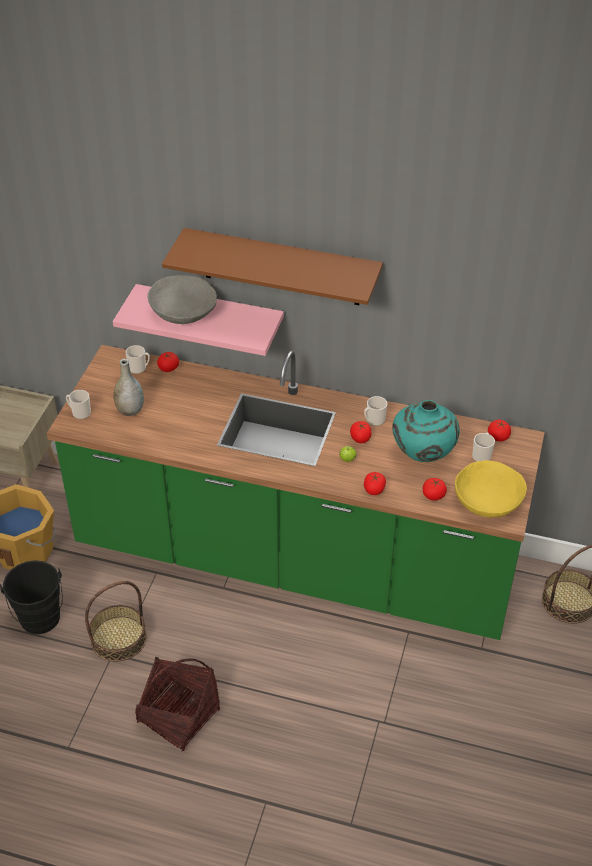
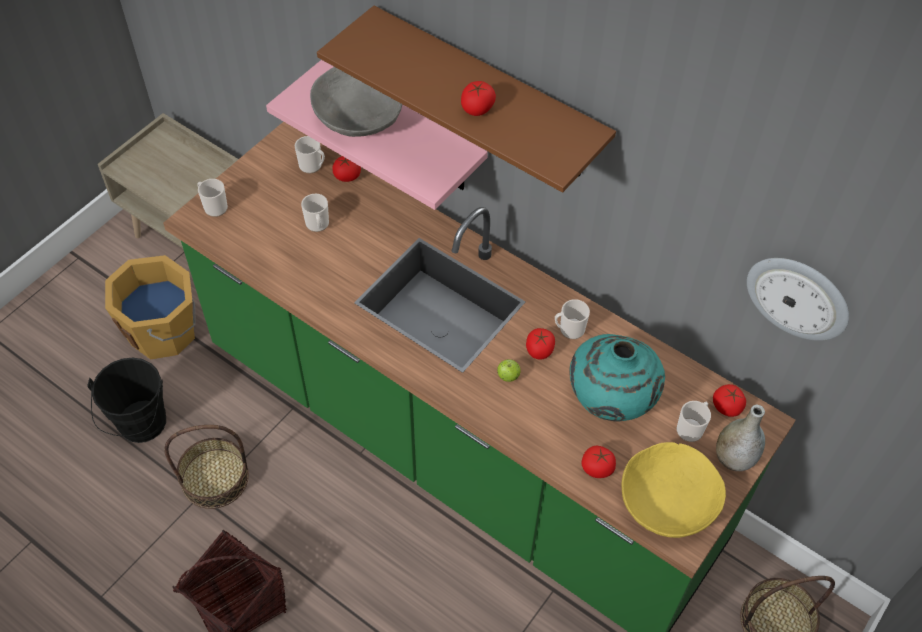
camera: 20 degrees right, 10 degrees up
grey vase [113,359,144,416] -> grey vase moved to [716,405,765,471]
tomato [364,472,386,495] -> tomato moved to [461,81,496,116]
none -> mug [301,194,329,232]
none -> wall clock [747,258,849,341]

